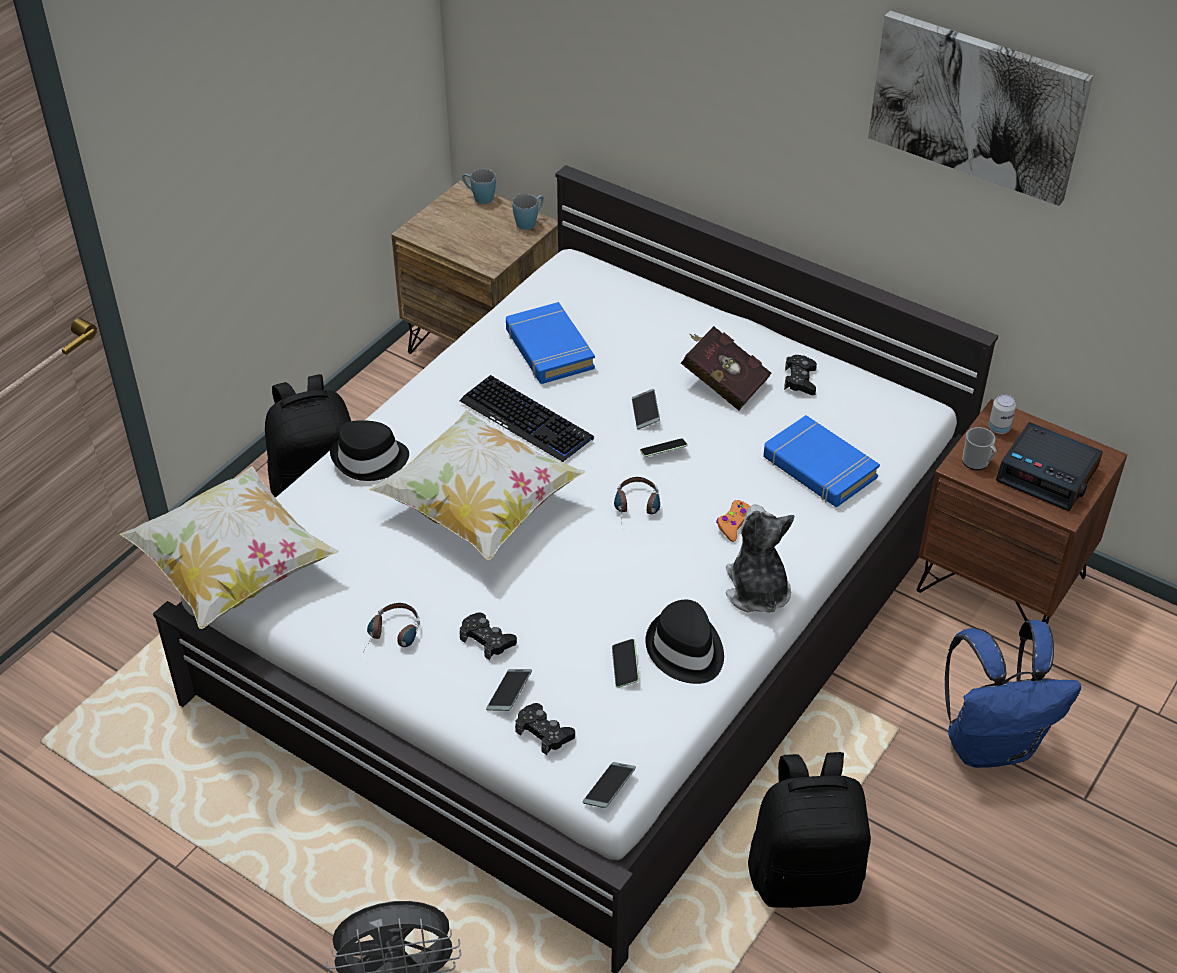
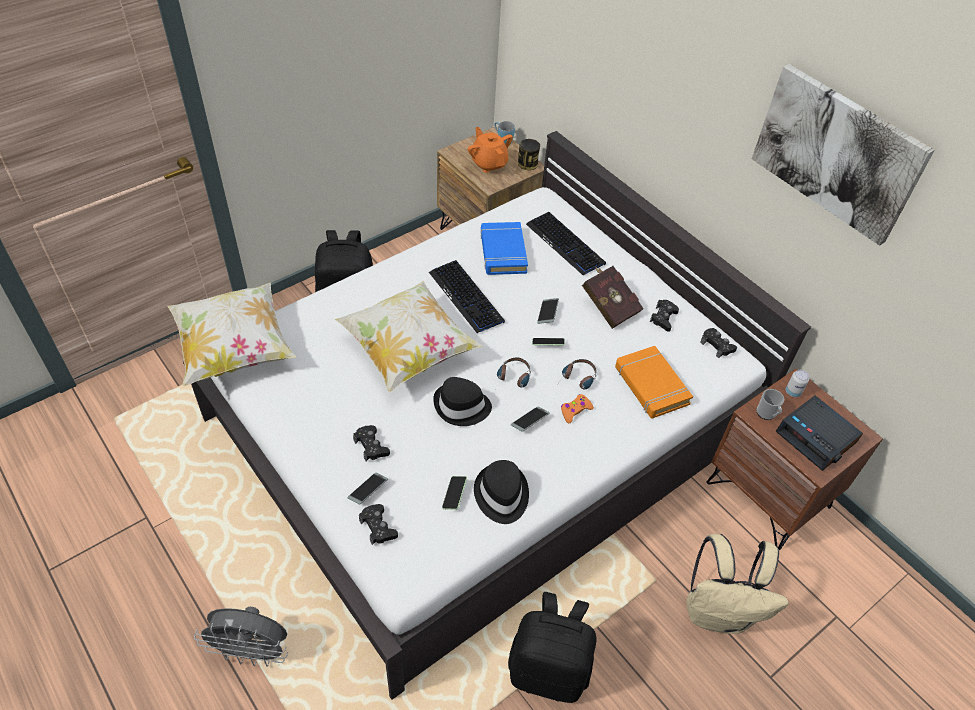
camera: 15 degrees right, 5 degrees up
black hat [330,420,409,481] -> black hat moved to [433,377,492,426]
headphones [366,603,420,647] -> headphones moved to [562,359,597,389]
blue mug [512,194,544,230] -> can [518,139,540,170]
phone [583,762,636,808] -> phone moved to [511,407,550,432]
plush toy [726,504,795,613] -> none
blue book [763,415,880,507] -> orange book [615,346,693,419]
blue backpack [945,620,1081,768] -> beige backpack [686,534,789,634]
none -> orange teapot [468,127,513,173]
none -> keyboard [526,212,606,275]
none -> black game controller [700,328,737,358]

